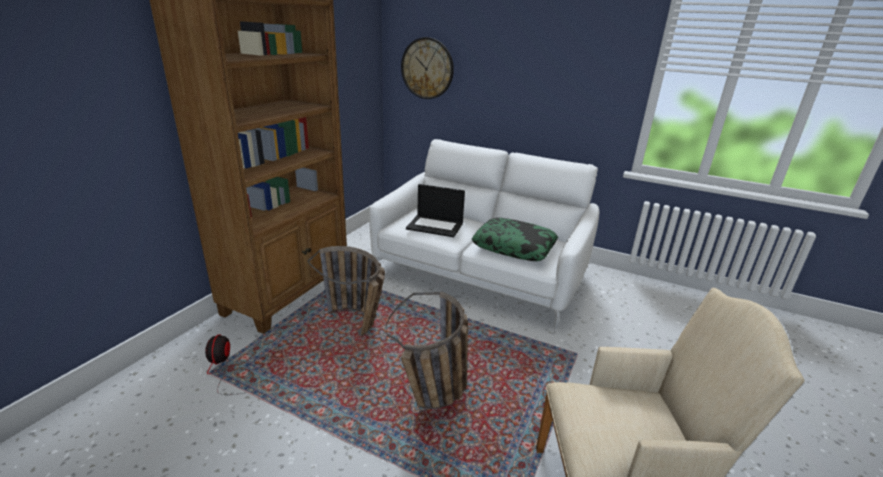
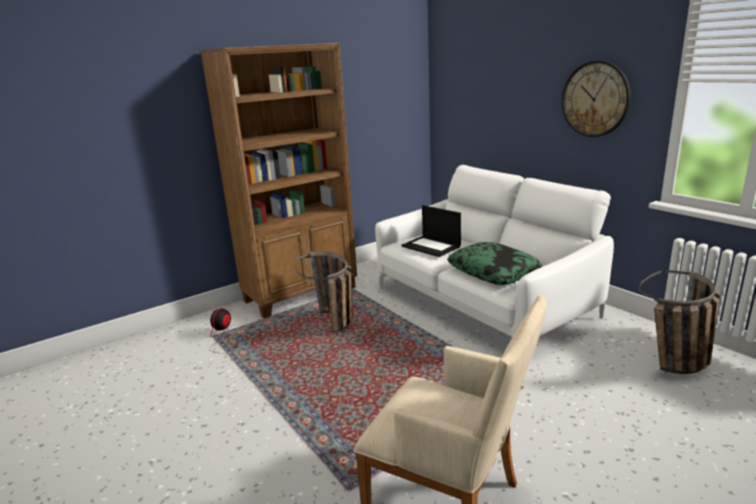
camera: 30 degrees right, 5 degrees down
basket [386,291,468,409] -> basket moved to [639,270,720,374]
wall clock [401,37,454,99] -> wall clock moved to [562,60,631,137]

